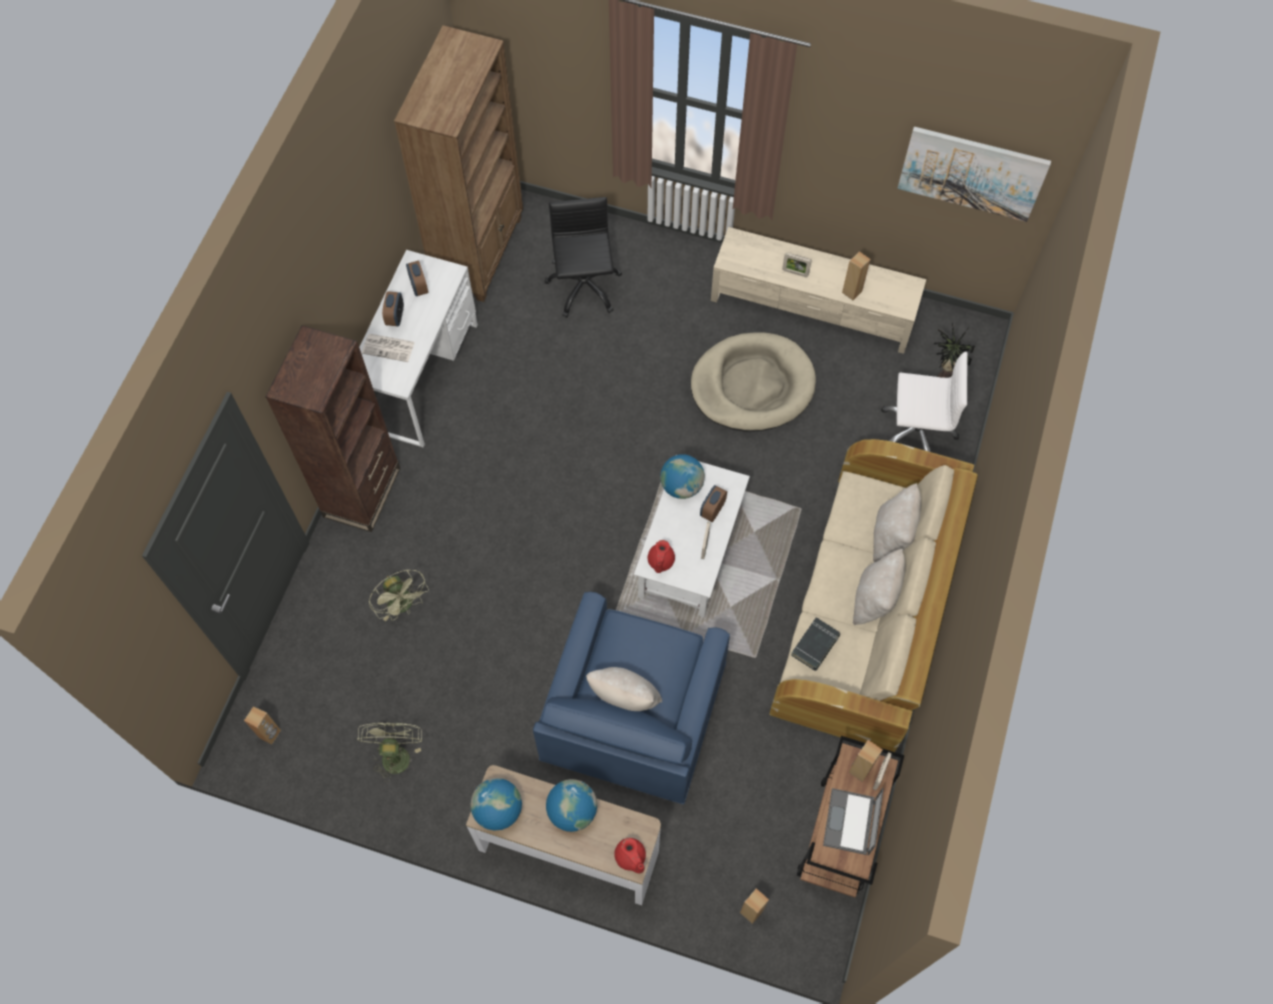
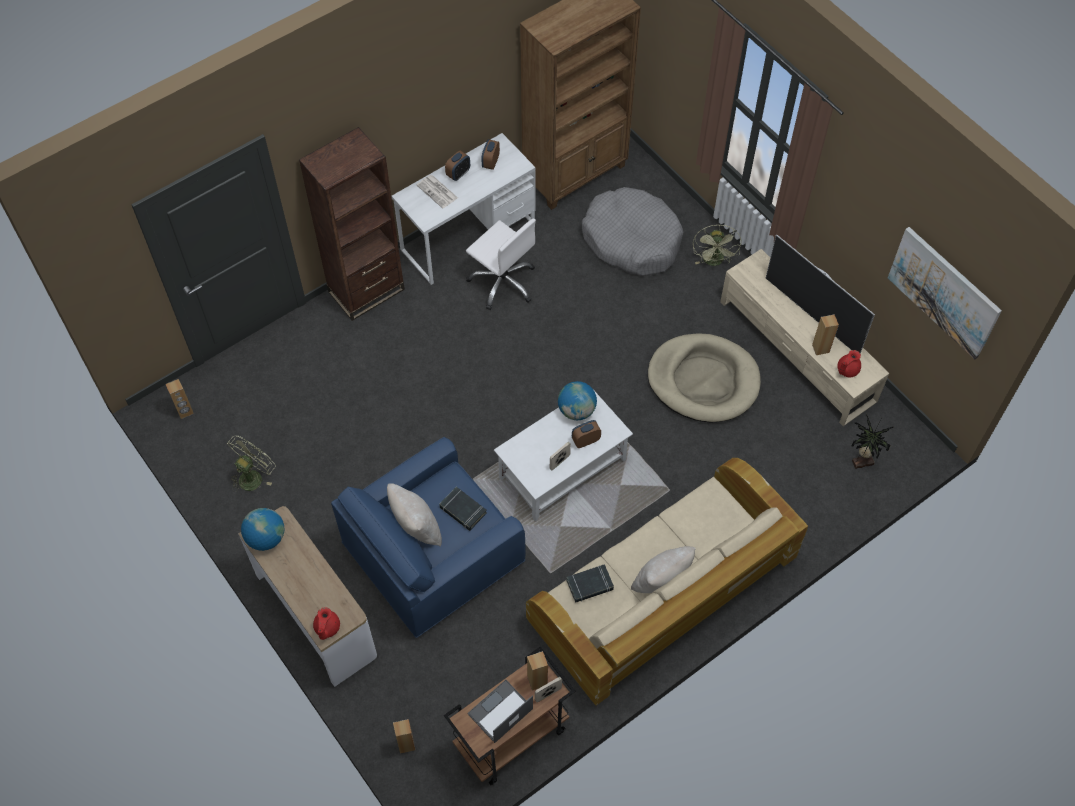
camera: 35 degrees right, 5 degrees down
green fan [369,569,429,621] -> green fan moved to [693,224,741,266]
black office chair [544,197,622,318] -> grey dog bed [582,187,683,276]
globe [546,779,597,832] -> none
red teapot [648,540,675,573] -> red teapot moved to [837,350,861,377]
picture frame [782,253,811,277] -> none
beige pillow [873,483,921,562] -> none
white office chair [881,352,968,452] -> white office chair moved to [466,219,536,310]
none -> black book [439,487,487,531]
none -> television [766,235,875,354]

